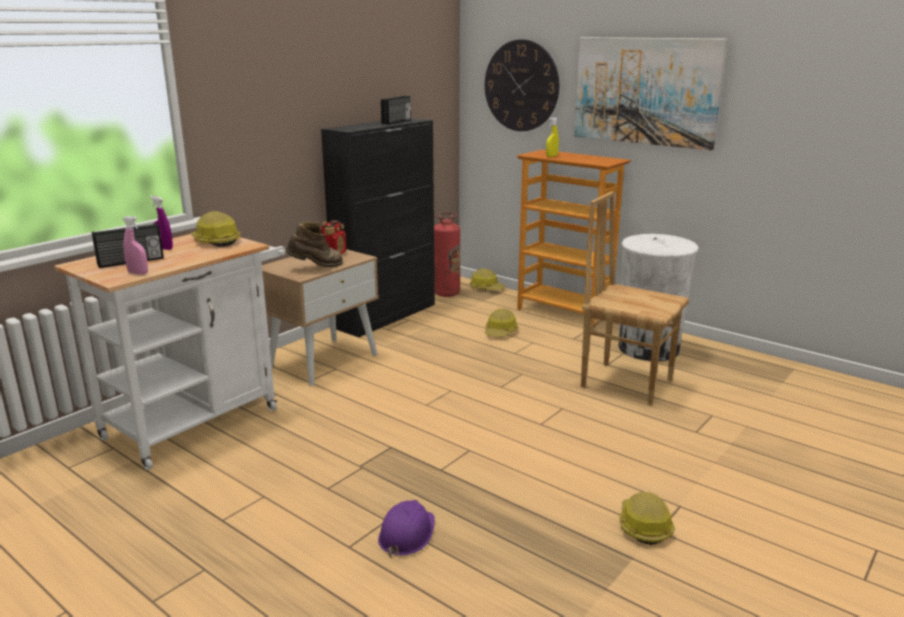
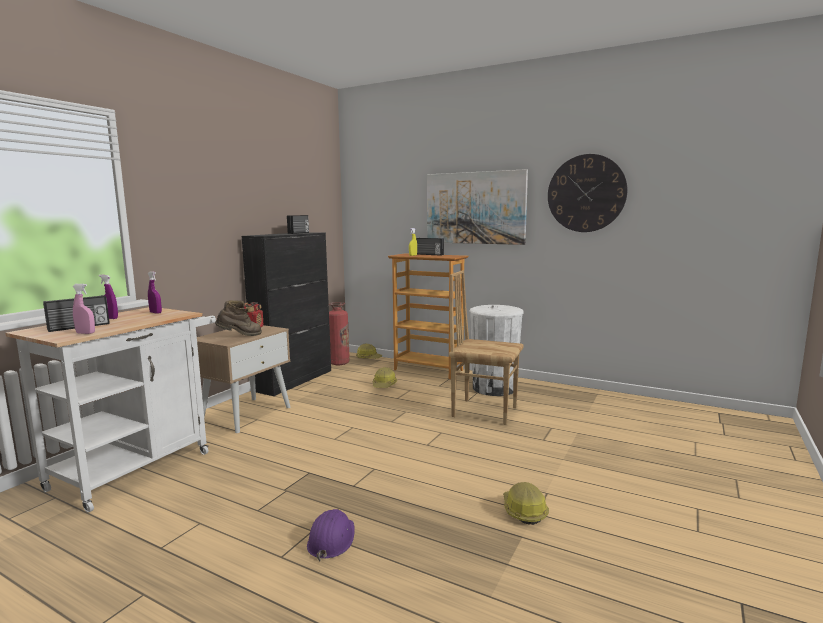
camera: 10 degrees left, 10 degrees down
hard hat [191,211,241,247] -> purple spray bottle [148,271,162,314]
wall clock [485,39,559,131] -> wall clock moved to [548,154,628,232]
none -> radio [416,238,444,256]

